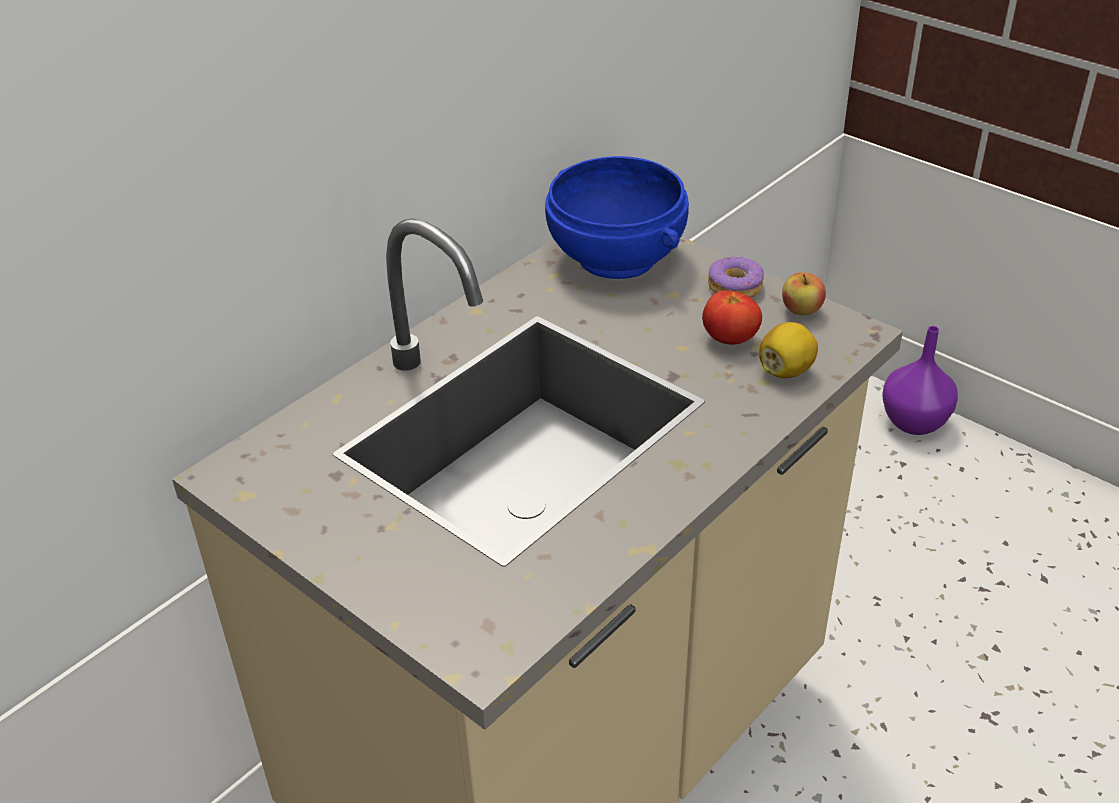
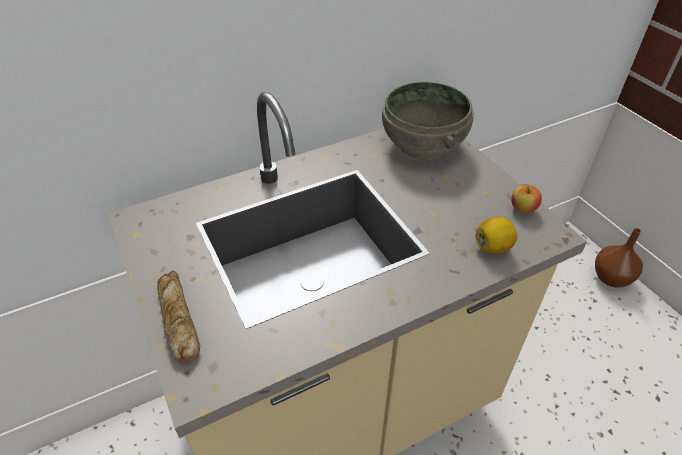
camera: 20 degrees right, 5 degrees up
blue bowl [545,156,689,279] -> grey bowl [382,82,474,160]
tomato [702,290,762,345] -> none
donut [708,256,764,298] -> none
purple vase [882,326,958,435] -> brown vase [595,228,643,288]
none -> bread [157,271,200,362]

